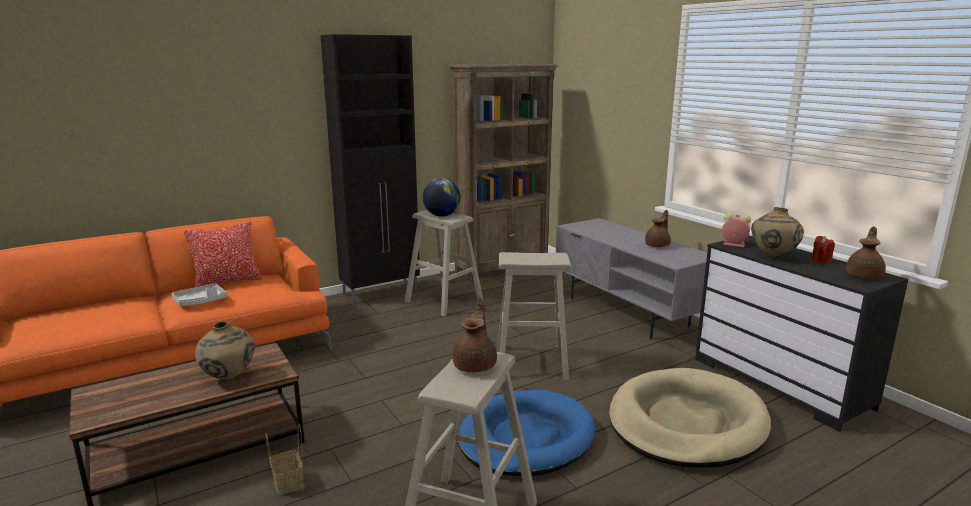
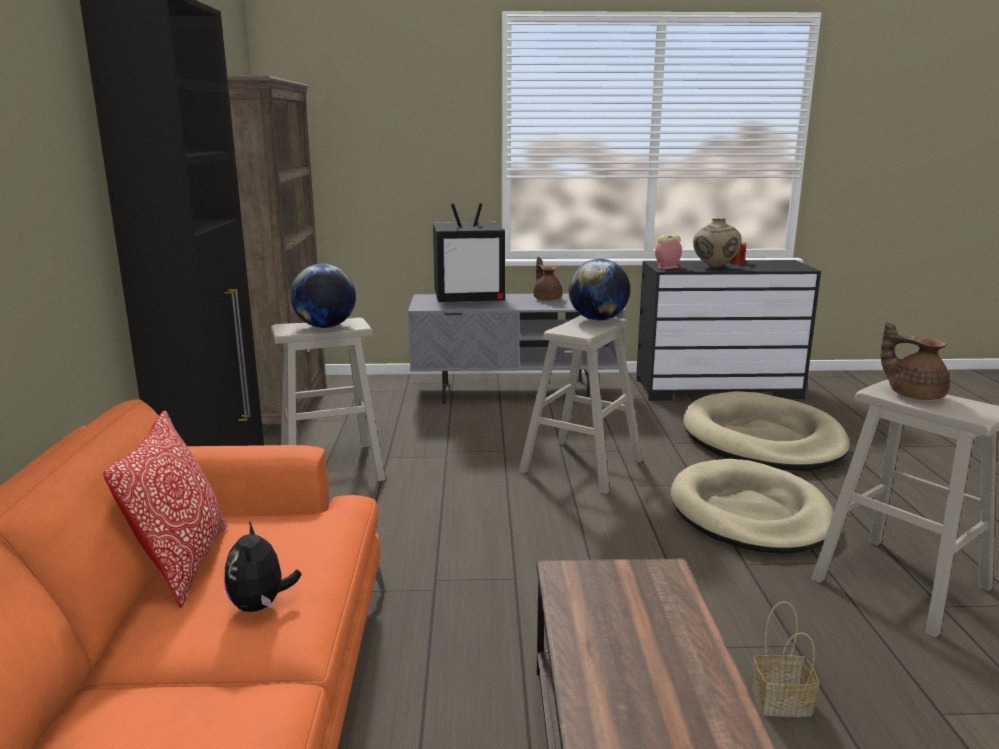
camera: 60 degrees left, 0 degrees up
grey tray [171,283,227,306] -> plush toy [225,521,302,612]
beige vase [195,321,255,379] -> none
blue dog bed [458,390,595,476] -> beige dog bed [671,459,834,554]
brown teapot [846,226,886,279] -> none
none -> television [433,203,505,302]
none -> globe [569,259,630,321]

